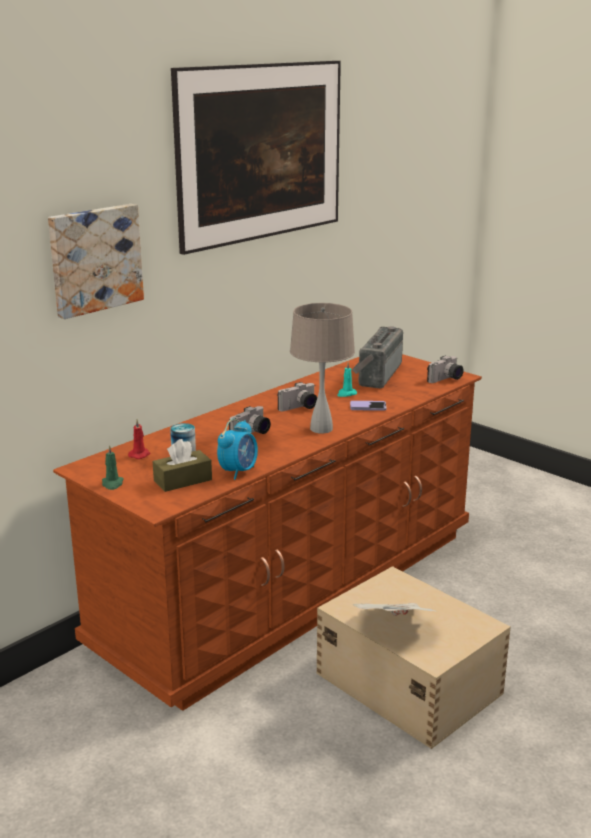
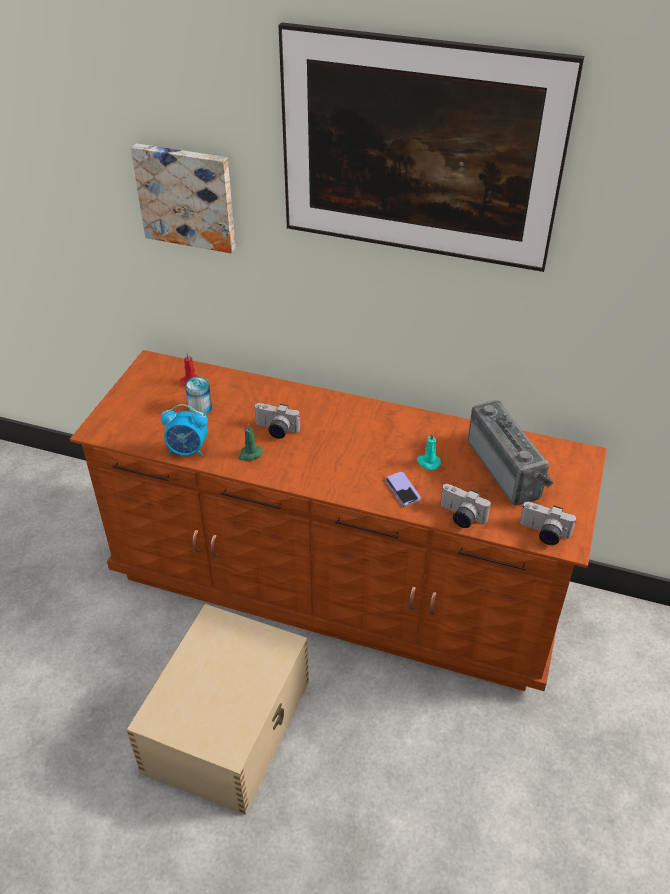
camera: 65 degrees right, 20 degrees up
green candle [102,445,124,490] -> green candle moved to [238,423,263,461]
brown tissue box [153,439,212,492] -> none
camera [277,382,317,411] -> camera moved to [441,484,491,528]
beige table lamp [290,303,355,433] -> none
radio [352,326,403,388] -> radio turned 75 degrees clockwise [468,400,554,505]
newspaper [353,603,435,616] -> none

